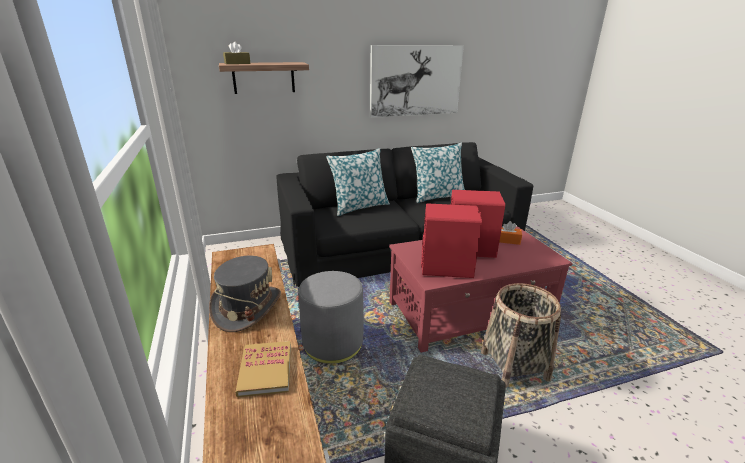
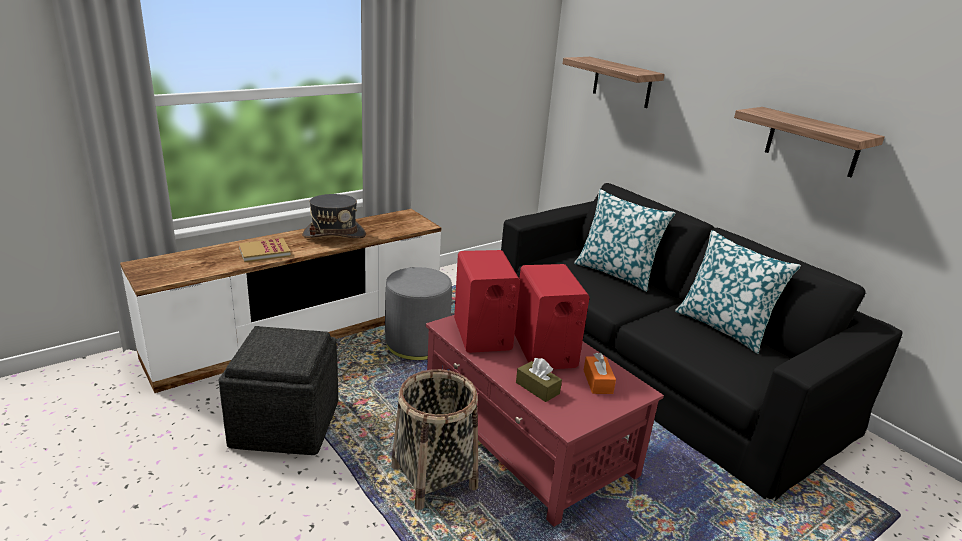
camera: 70 degrees right, 0 degrees up
brown tissue box [223,42,250,64] -> brown tissue box moved to [516,358,562,402]
picture [370,45,464,117] -> shelf [734,107,885,177]

